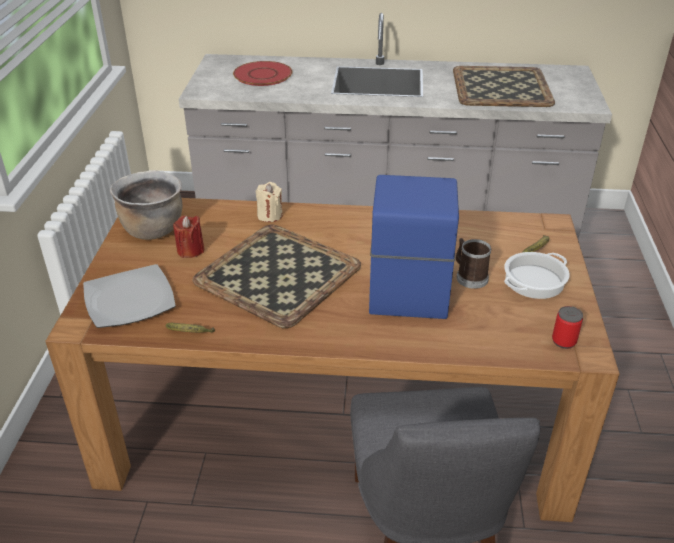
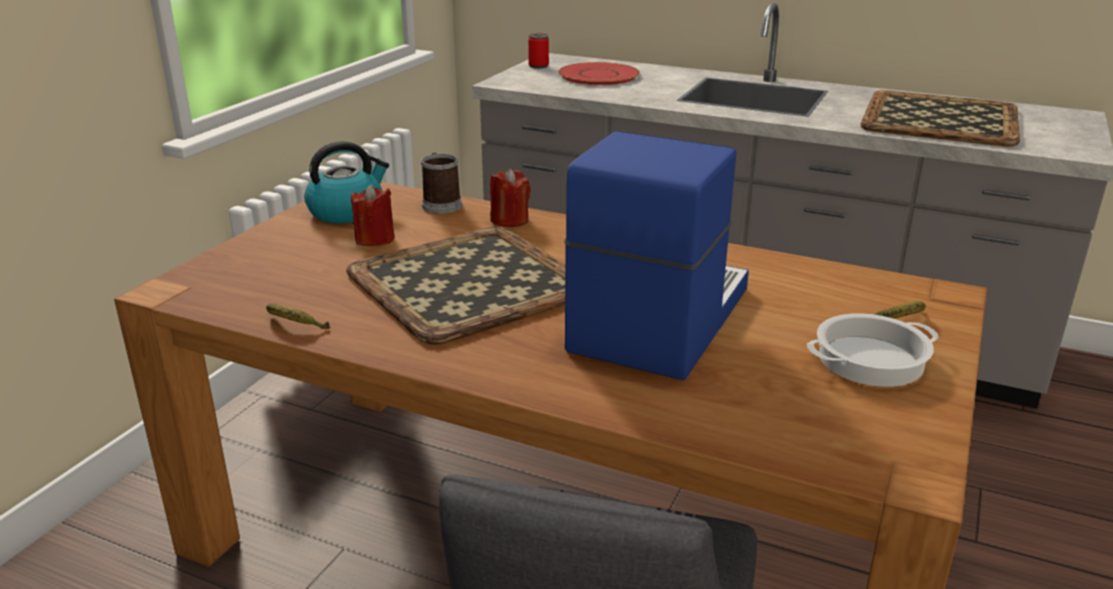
camera: 20 degrees right, 10 degrees down
plate [83,264,176,328] -> none
brown cooking pot [110,170,182,240] -> kettle [304,141,389,224]
beige candle [256,182,282,222] -> red candle [490,169,531,227]
mug [456,238,492,289] -> mug moved to [421,153,462,214]
can [552,306,583,349] -> can moved to [528,33,549,68]

